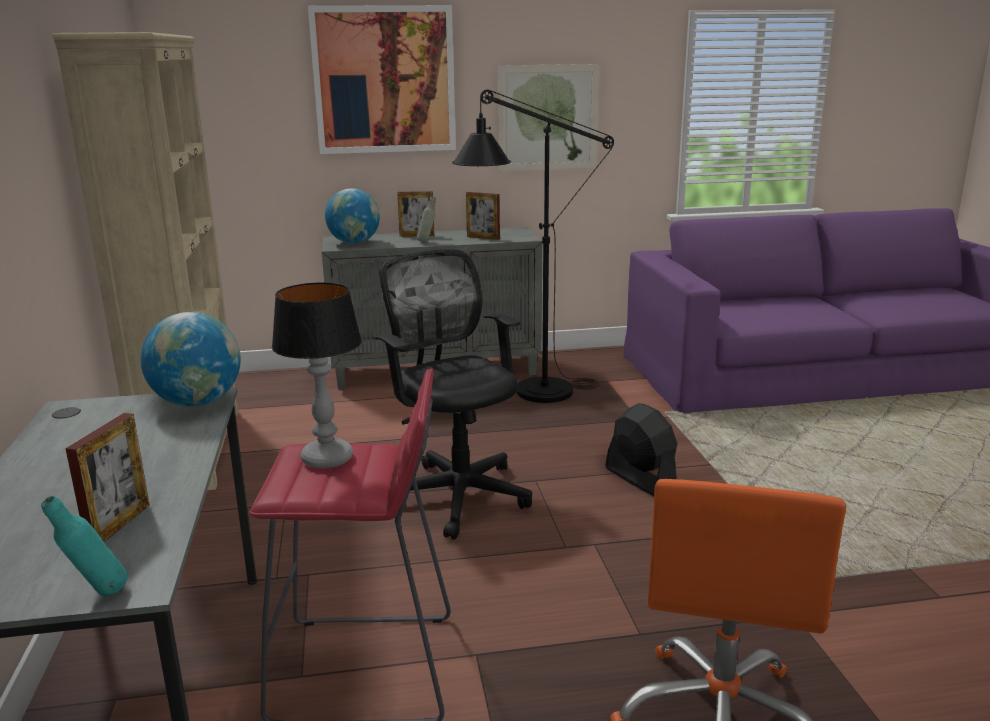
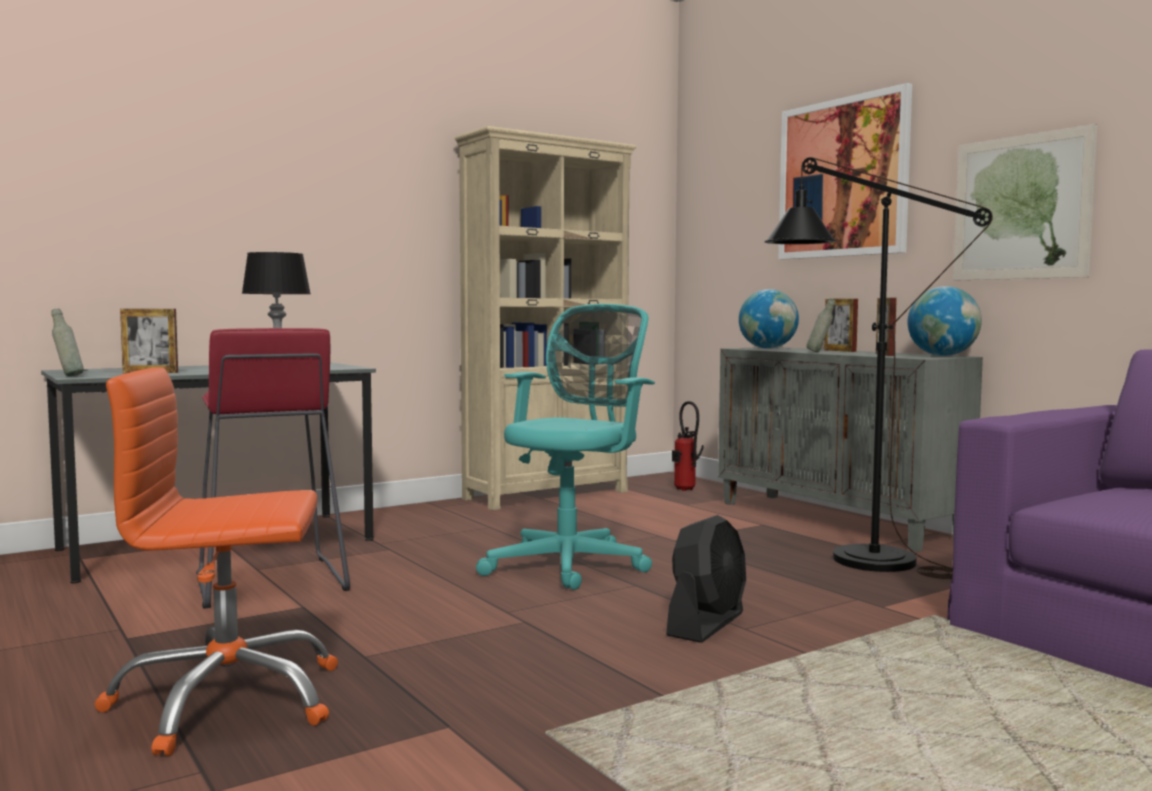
camera: 65 degrees right, 15 degrees down
turquoise bottle [41,496,128,596] -> grey bottle [51,309,84,376]
globe [141,312,241,407] -> globe moved to [908,286,982,356]
black office chair [374,249,532,540] -> turquoise office chair [476,304,655,590]
none -> fire extinguisher [672,401,704,491]

